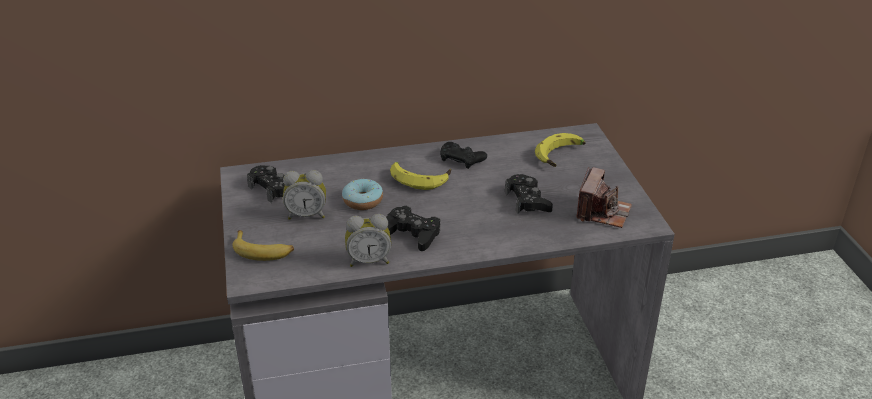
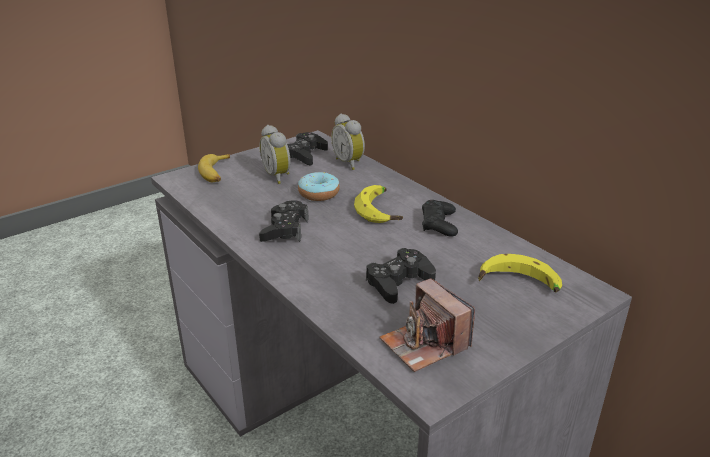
camera: 65 degrees right, 5 degrees down
alarm clock [345,214,391,267] -> alarm clock moved to [331,114,365,170]
camera [576,167,632,228] -> camera turned 60 degrees clockwise [379,278,475,372]

